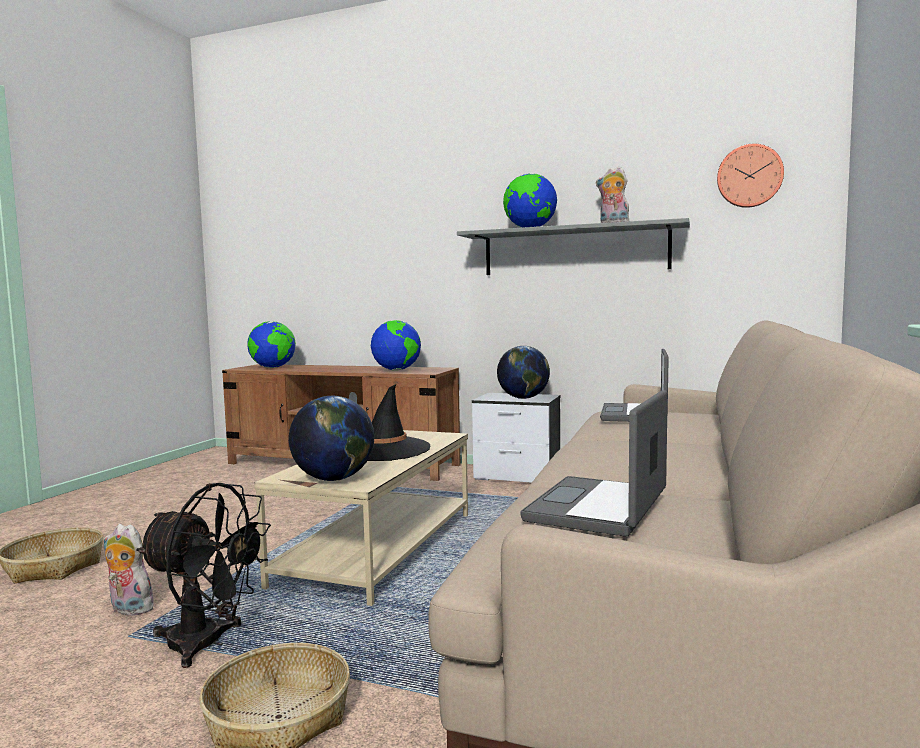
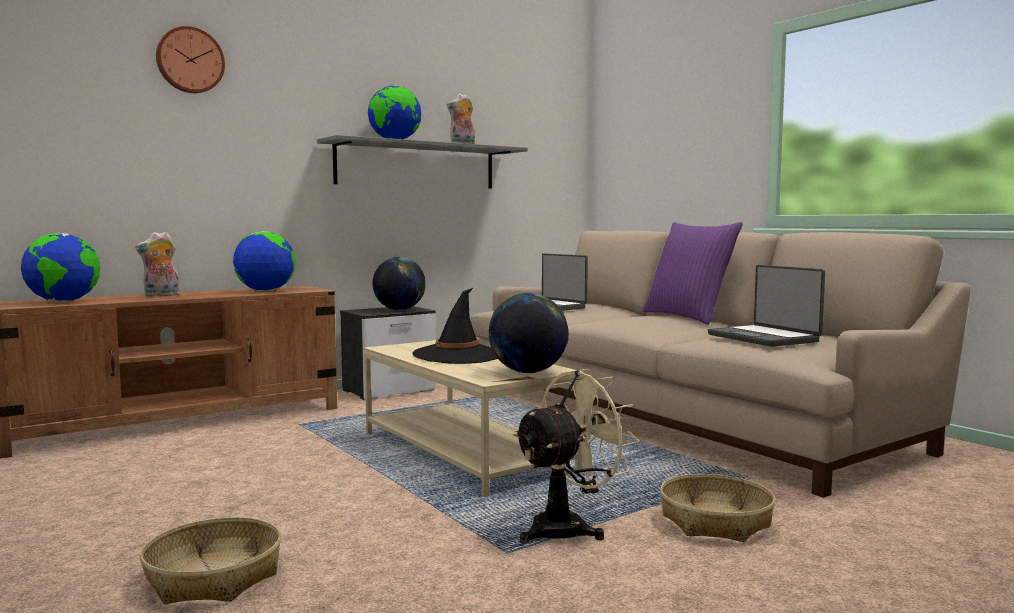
camera: 55 degrees left, 0 degrees up
plush toy [103,524,154,616] -> plush toy moved to [135,232,181,297]
black fan [136,483,271,668] -> beige fan [513,369,640,543]
wall clock [717,144,784,208] -> wall clock moved to [156,26,225,93]
none -> purple pillow [643,222,743,325]

